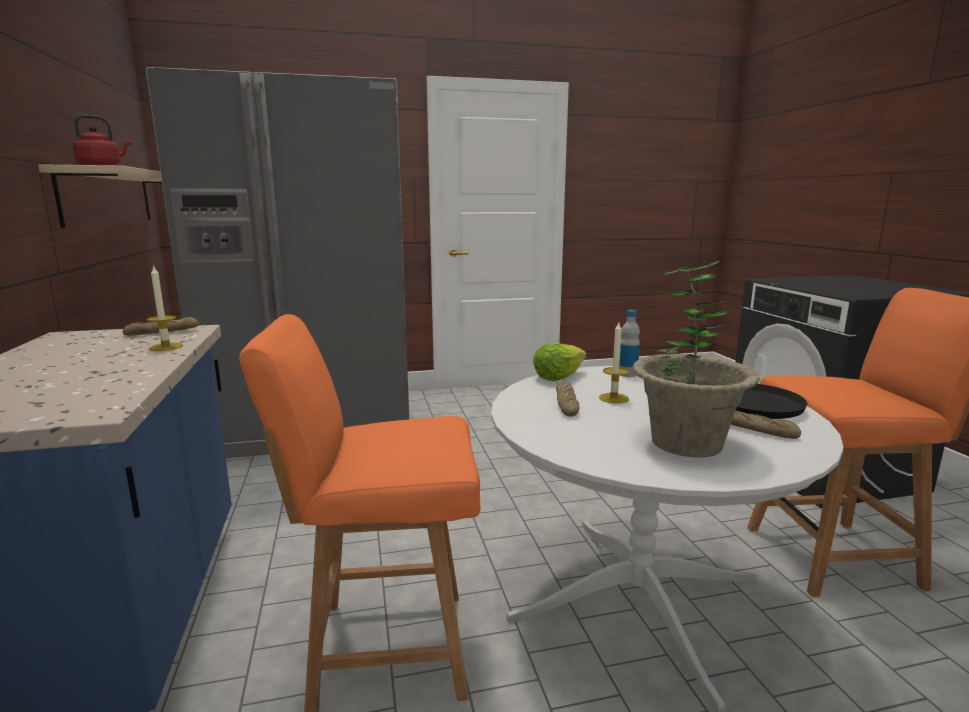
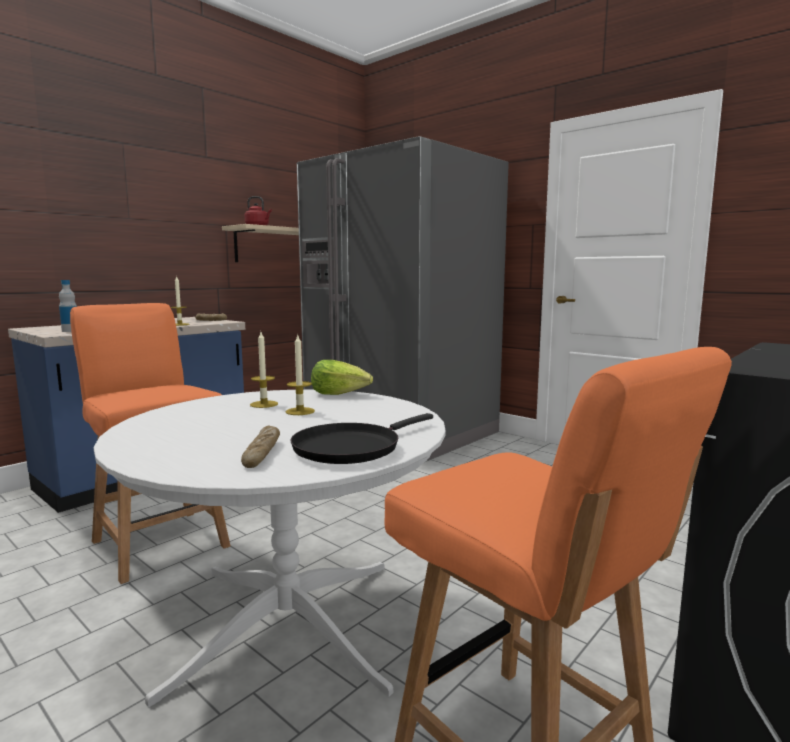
camera: 55 degrees right, 5 degrees down
bread [556,381,580,417] -> candle [250,332,278,408]
bottle [619,310,640,377] -> bottle moved to [59,280,77,332]
potted plant [632,261,760,458] -> none

